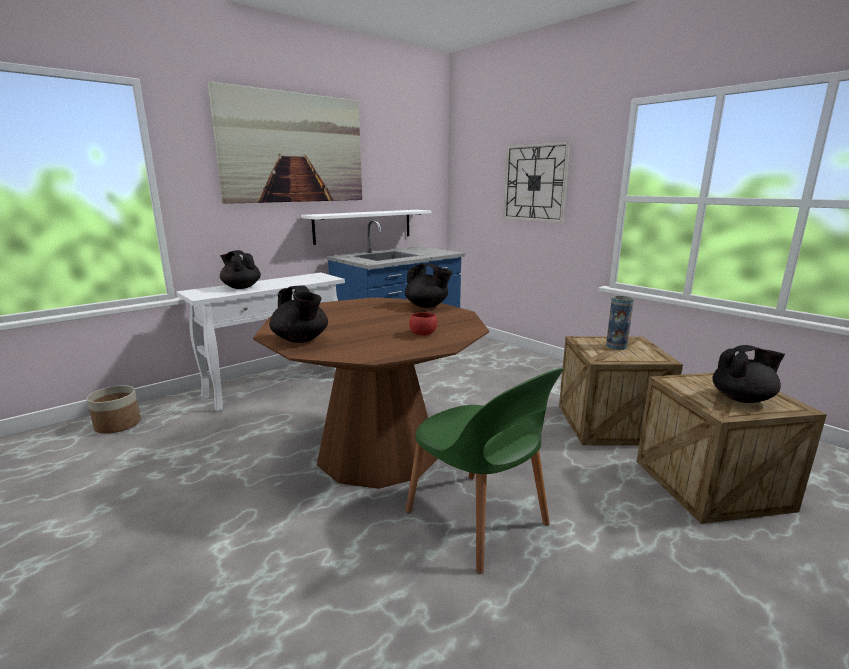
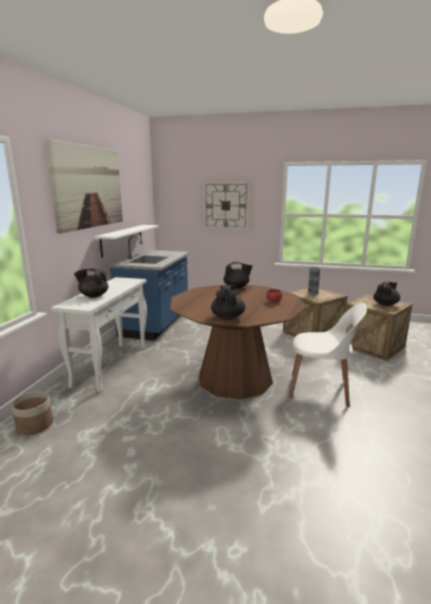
camera: 35 degrees left, 0 degrees up
black teapot [269,286,328,343] -> black teapot turned 105 degrees counterclockwise [211,285,245,320]
green chair [406,368,564,574] -> white chair [289,303,367,407]

